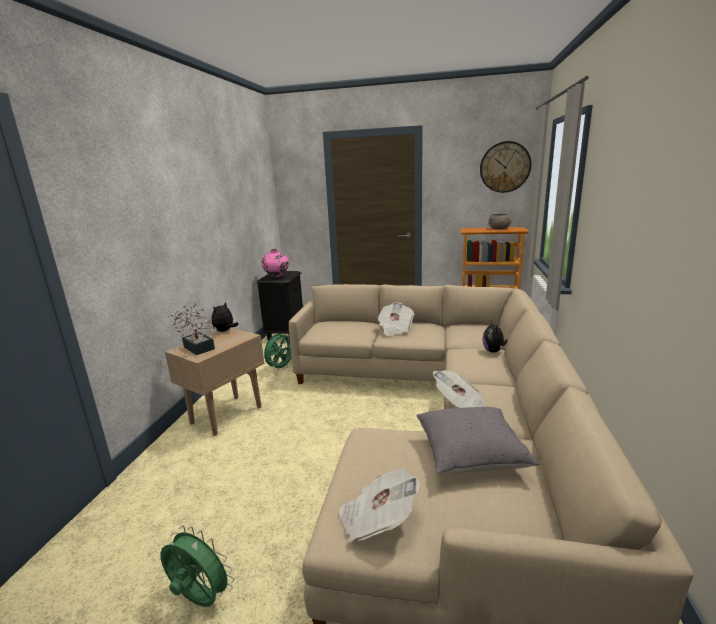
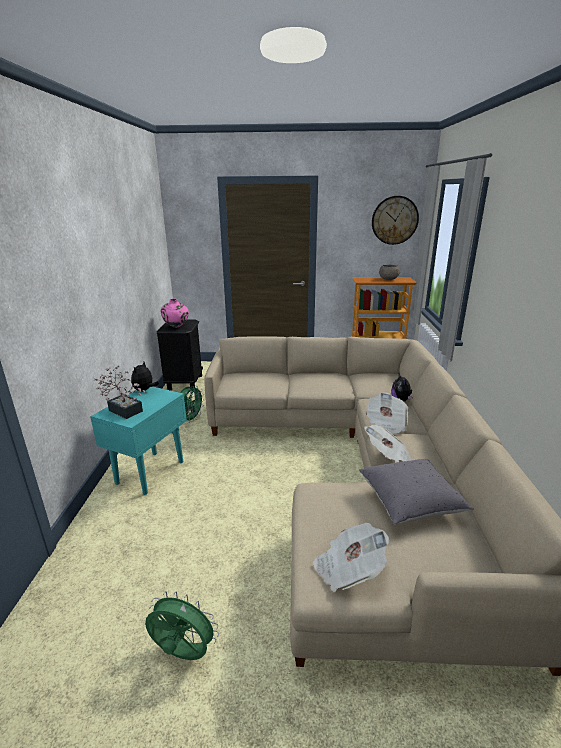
camera: 10 degrees left, 5 degrees up
beige side table [165,327,264,436] -> turquoise side table [90,387,187,495]
newspaper [378,302,414,336] -> newspaper moved to [366,392,408,434]

